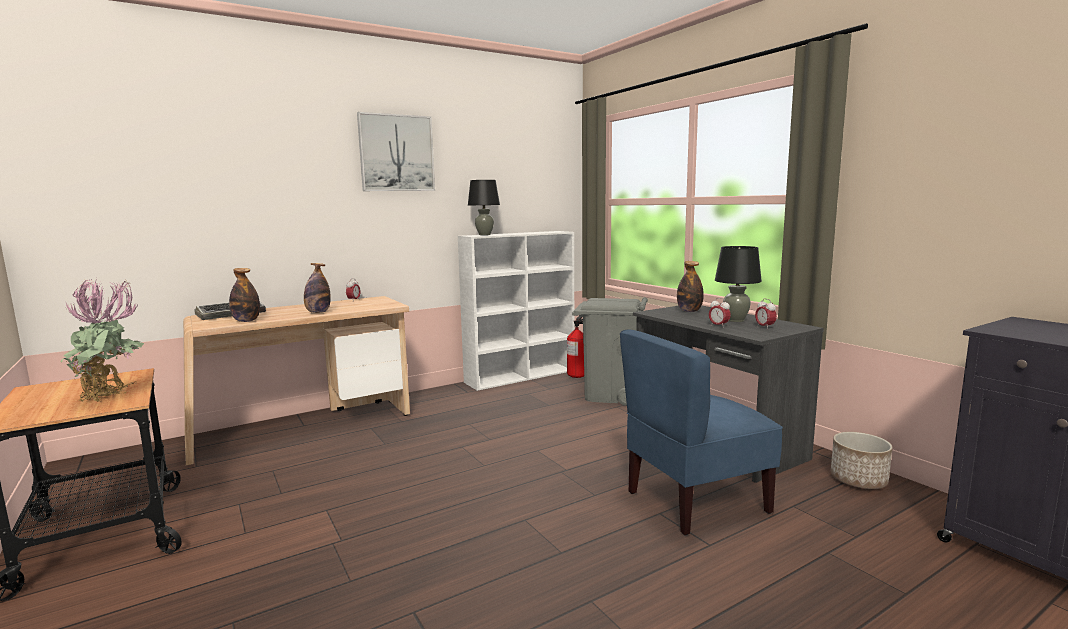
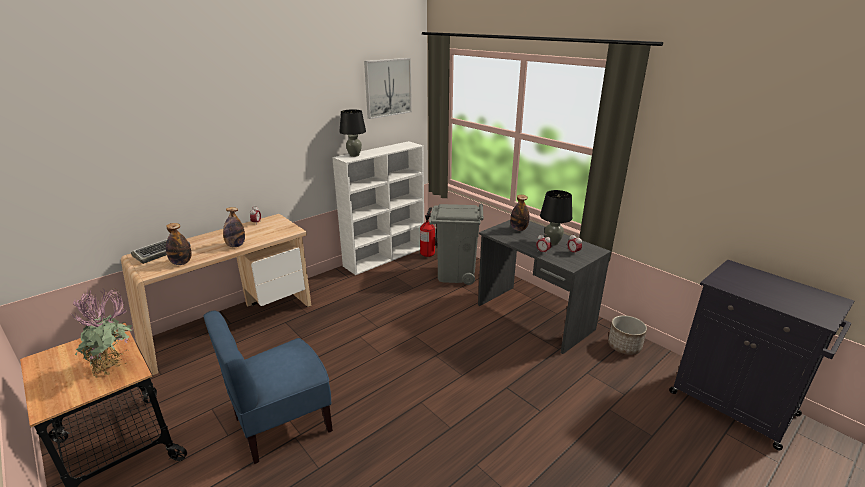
camera: 10 degrees left, 15 degrees up
picture [357,112,435,191] -> picture moved to [364,58,412,119]
blue chair [620,329,783,535] -> blue chair moved to [203,310,333,464]

